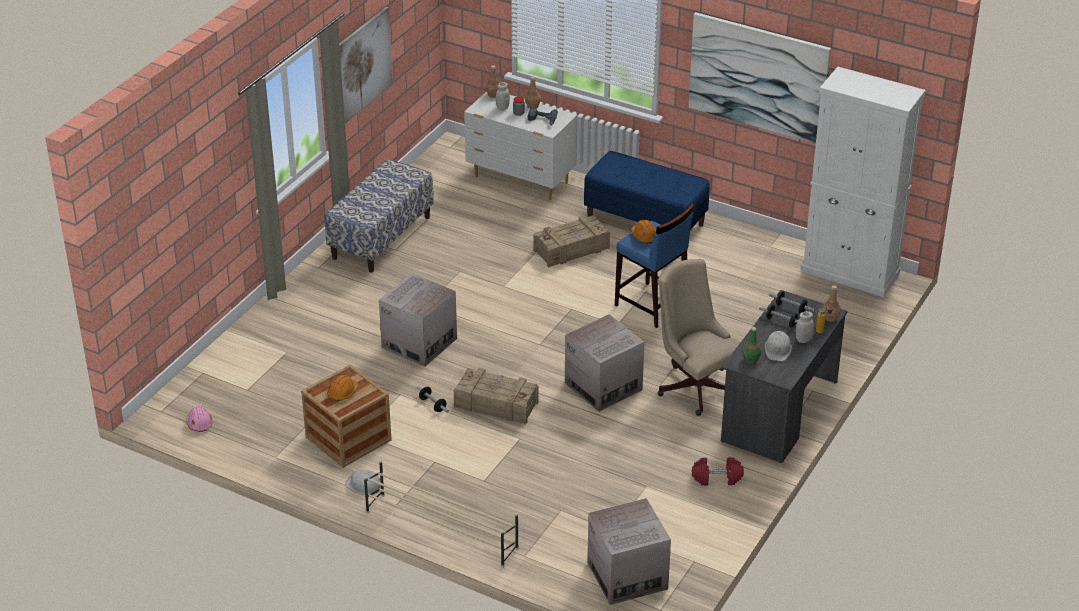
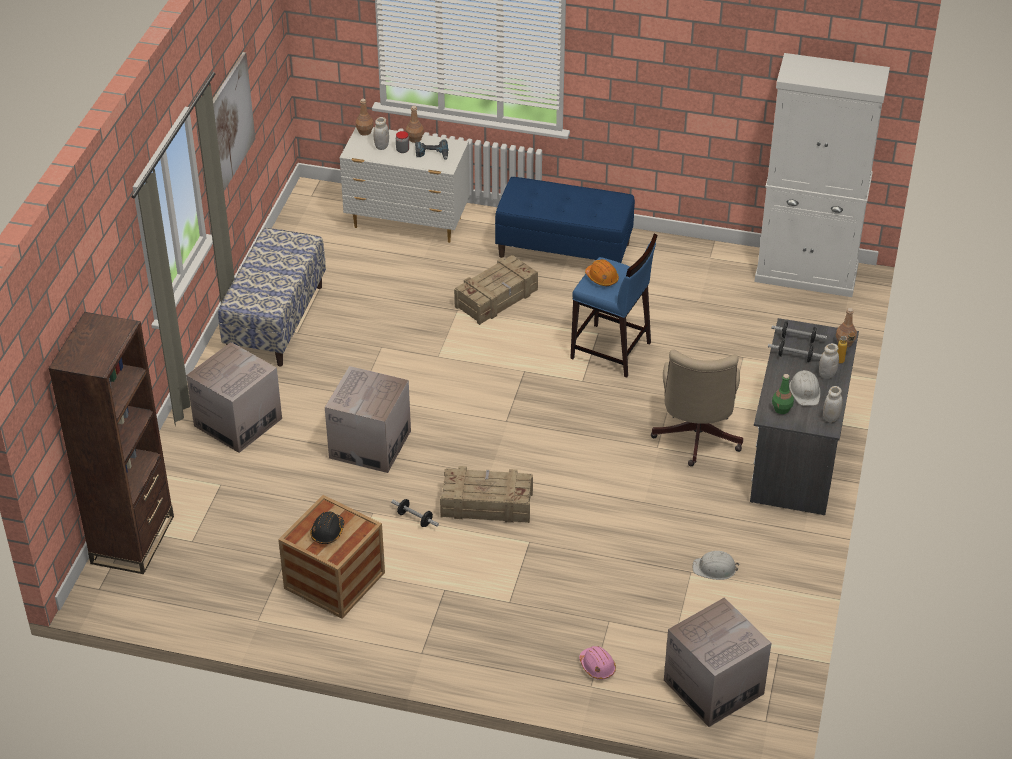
camera: 15 degrees left, 5 degrees up
pink hard hat [186,406,212,432] -> pink hard hat moved to [579,646,616,680]
orange hard hat [327,375,359,401] -> black hard hat [310,511,344,544]
white hard hat [345,470,381,495] -> white hard hat moved to [693,551,739,580]
beige shoe rack [364,460,519,568] -> none
cardboard box [565,314,645,412] -> cardboard box moved to [186,342,282,453]
beige office chair [657,259,740,416] -> beige office chair turned 120 degrees counterclockwise [651,349,743,466]
picture [689,12,831,144] -> none
red dumbbell [692,457,744,486] -> none
none -> brown bookcase [48,312,174,574]
none -> white jar [823,386,843,423]

